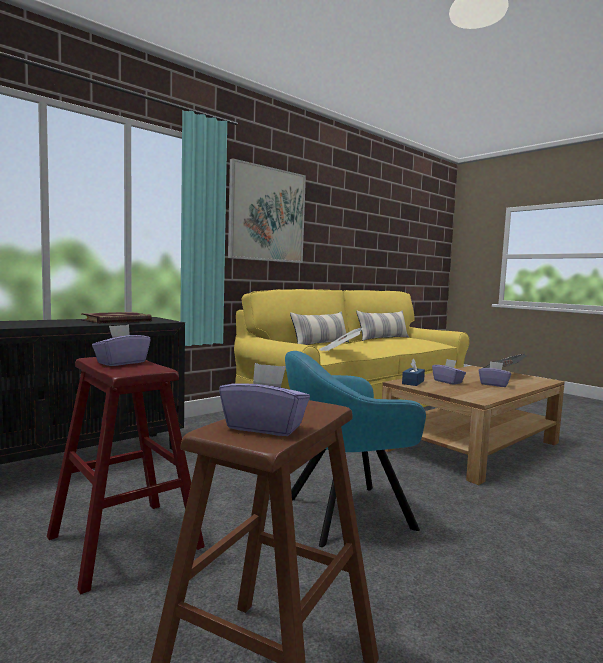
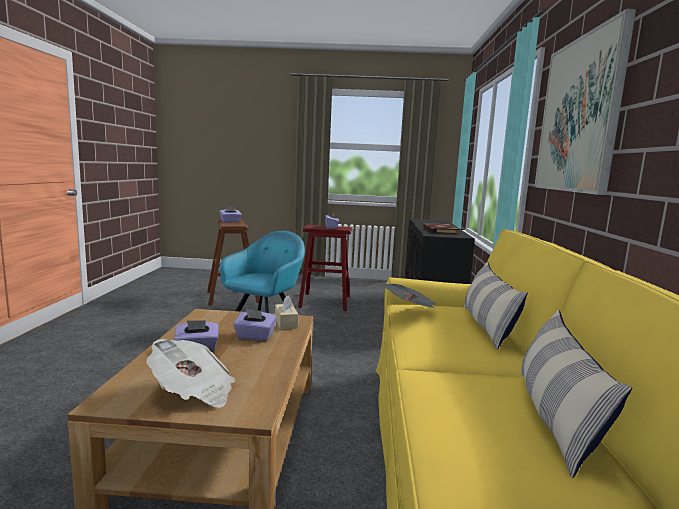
camera: 135 degrees right, 5 degrees up
blue tissue box [402,359,425,386] -> beige tissue box [275,296,298,329]

